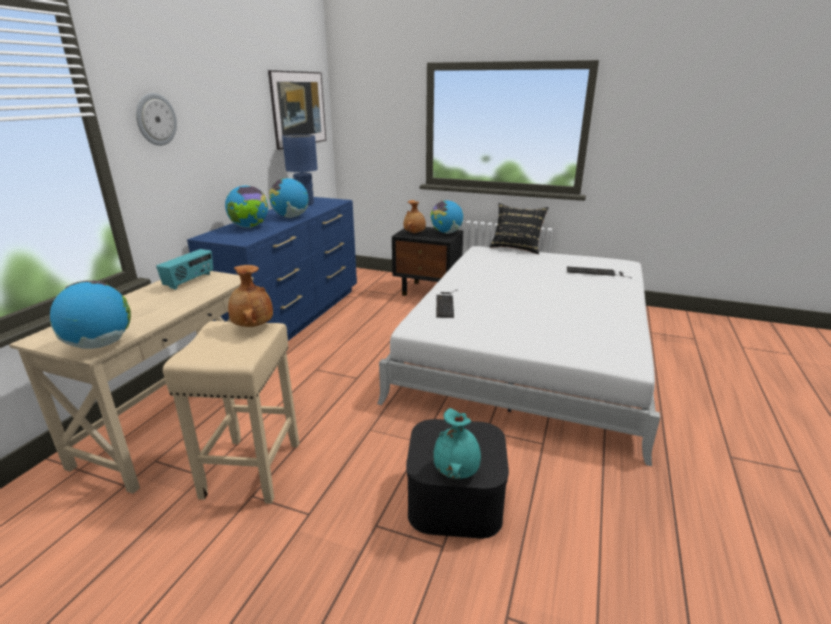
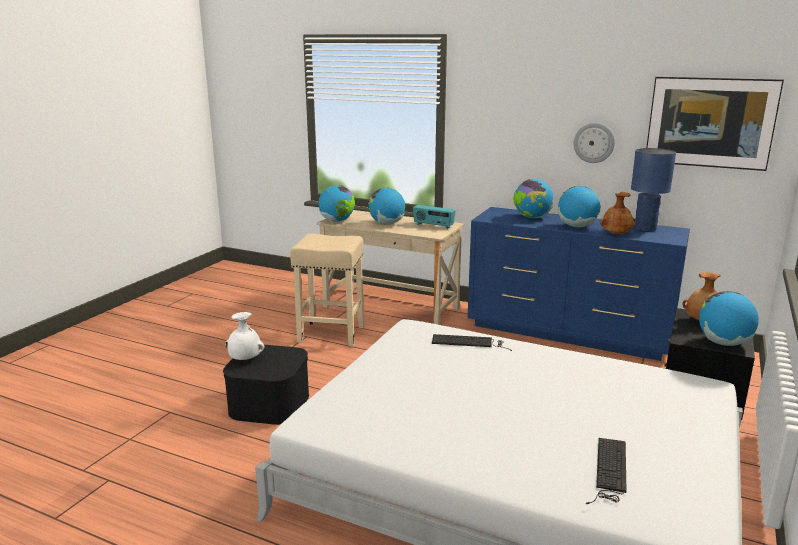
camera: 95 degrees right, 5 degrees down
wall clock [136,93,177,146] -> wall clock moved to [574,123,615,163]
brown vase [228,265,273,327] -> brown vase moved to [600,192,636,235]
turquoise vase [433,408,481,479] -> white vase [225,312,264,360]
black pillow [490,203,549,254] -> none
none -> globe [368,187,405,225]

